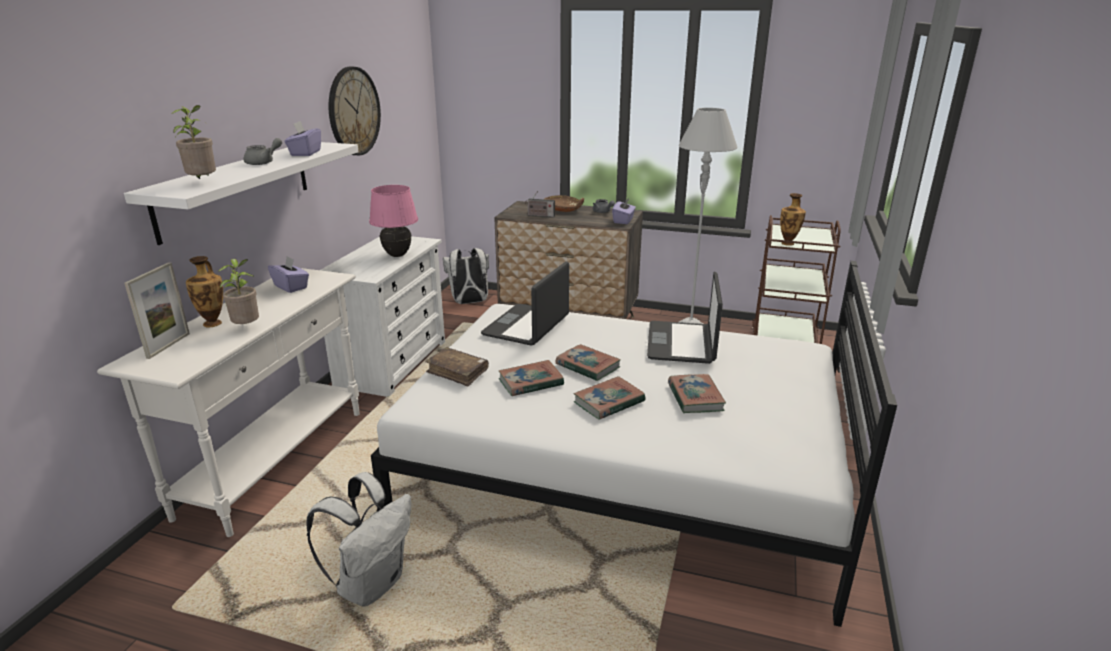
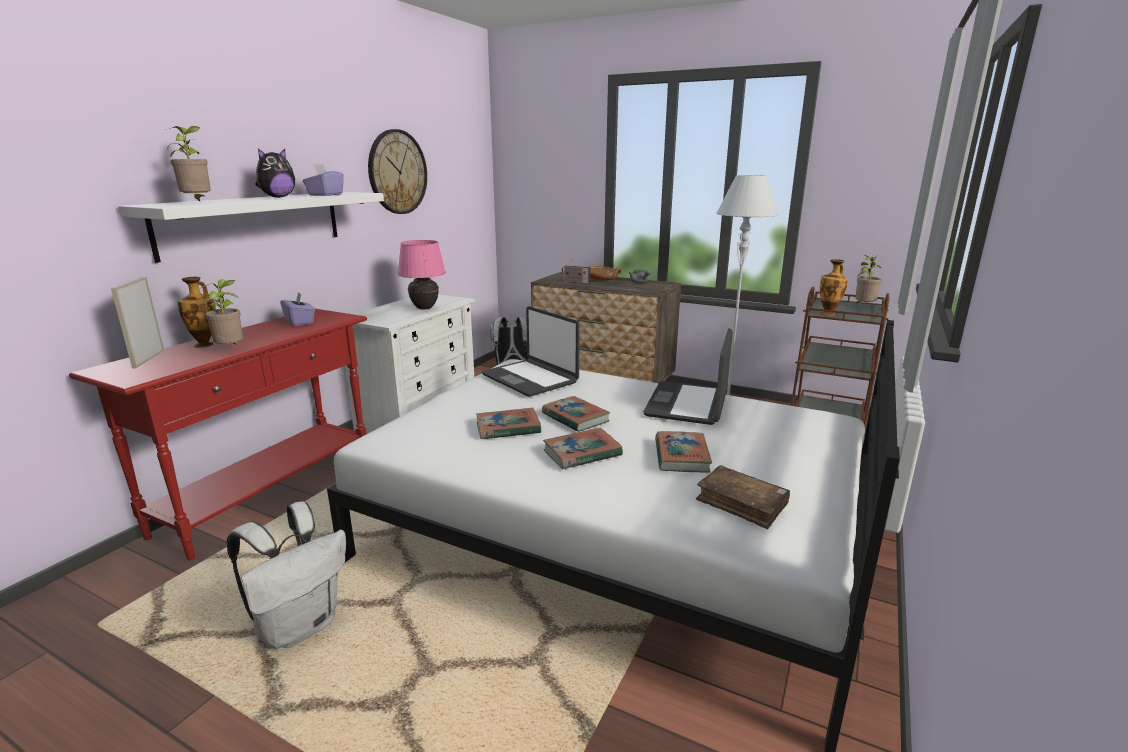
camera: 10 degrees right, 5 degrees down
white console table [97,268,360,537] -> red console table [69,309,367,561]
picture frame [124,262,190,359] -> picture frame turned 150 degrees clockwise [111,277,164,369]
grey teapot [244,138,282,165] -> plush toy [256,148,295,198]
brown book [425,347,489,387] -> brown book moved to [696,466,790,529]
laptop [481,261,569,346] -> laptop turned 75 degrees counterclockwise [482,306,580,397]
purple tissue box [612,198,636,224] -> none
none -> potted plant [855,255,882,304]

